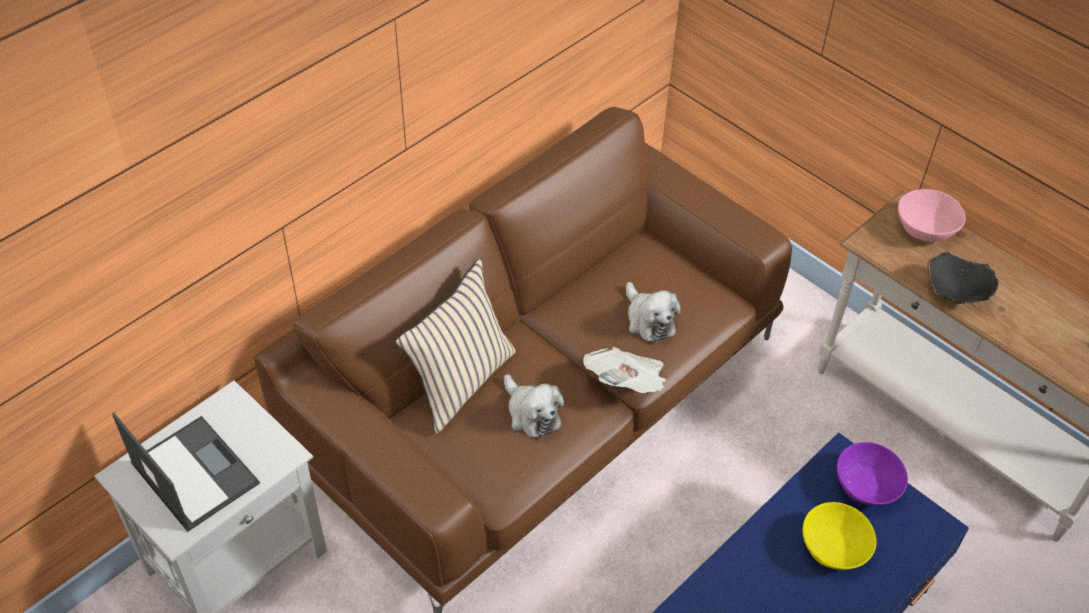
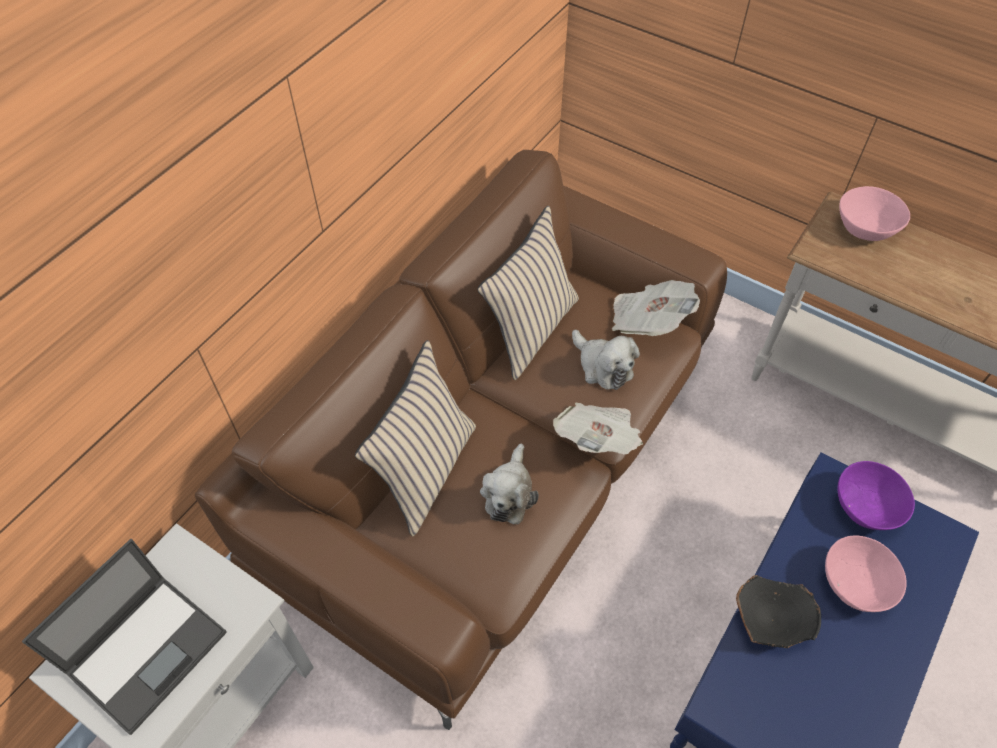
camera: 10 degrees left, 5 degrees up
laptop [112,413,260,532] -> laptop turned 90 degrees clockwise [22,539,226,735]
plush toy [504,374,564,438] -> plush toy turned 60 degrees clockwise [480,444,539,524]
yellow bowl [803,502,877,570] -> pink bowl [825,535,907,612]
black bowl [927,251,999,304] -> black bowl moved to [736,575,821,648]
none -> beige pillow [477,206,579,380]
none -> newspaper [612,280,700,336]

